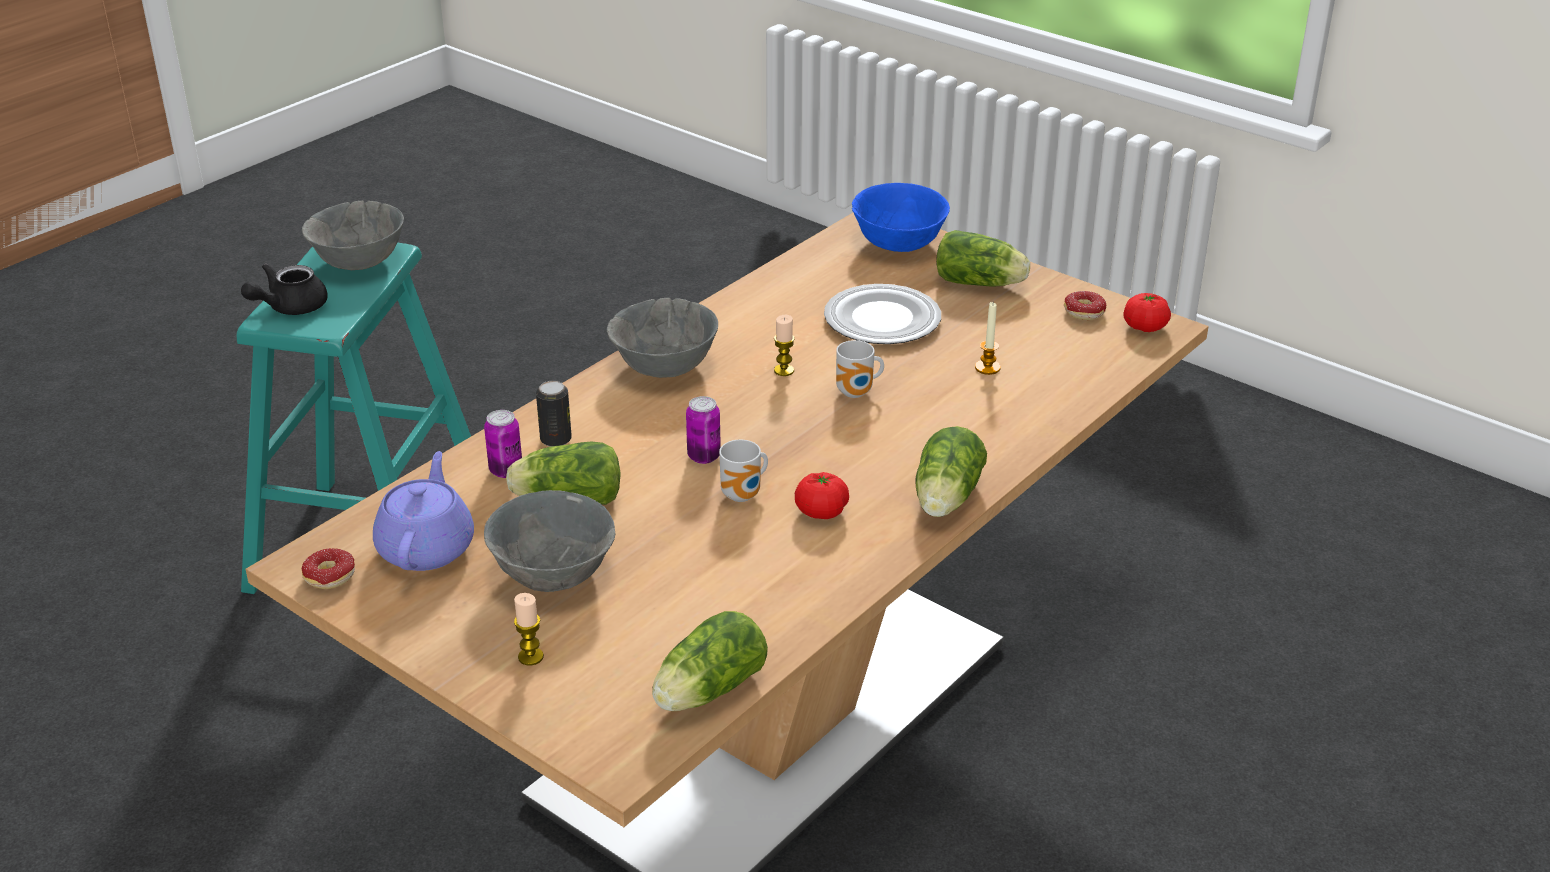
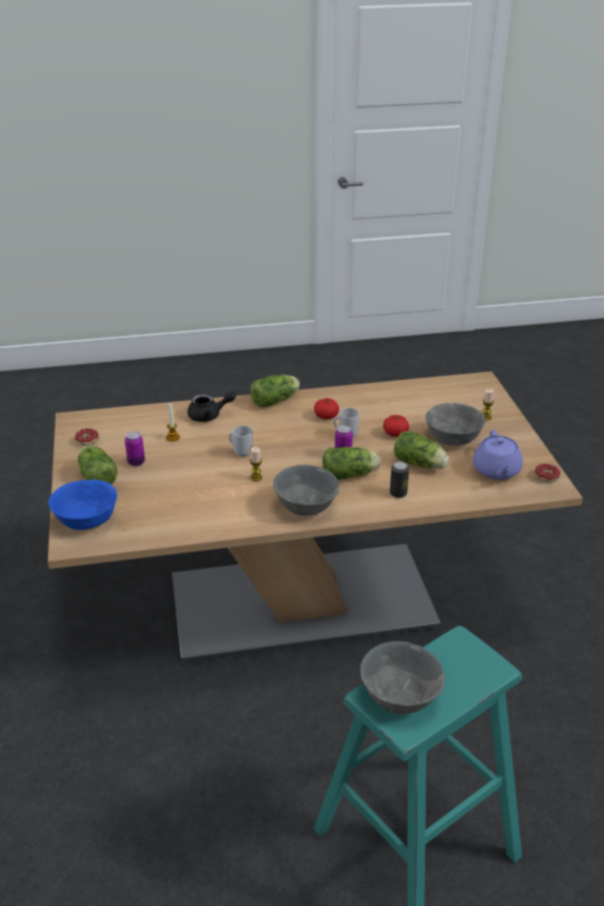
camera: 140 degrees left, 0 degrees up
black teapot [241,263,328,315] -> black teapot moved to [187,391,236,422]
purple teapot [373,451,474,571] -> purple teapot turned 45 degrees counterclockwise [473,430,523,480]
can [484,410,522,478] -> can moved to [125,431,145,466]
lettuce [652,611,768,711] -> lettuce moved to [322,447,381,480]
plate [824,284,941,344] -> none
tomato [1123,293,1171,332] -> tomato moved to [383,415,409,437]

